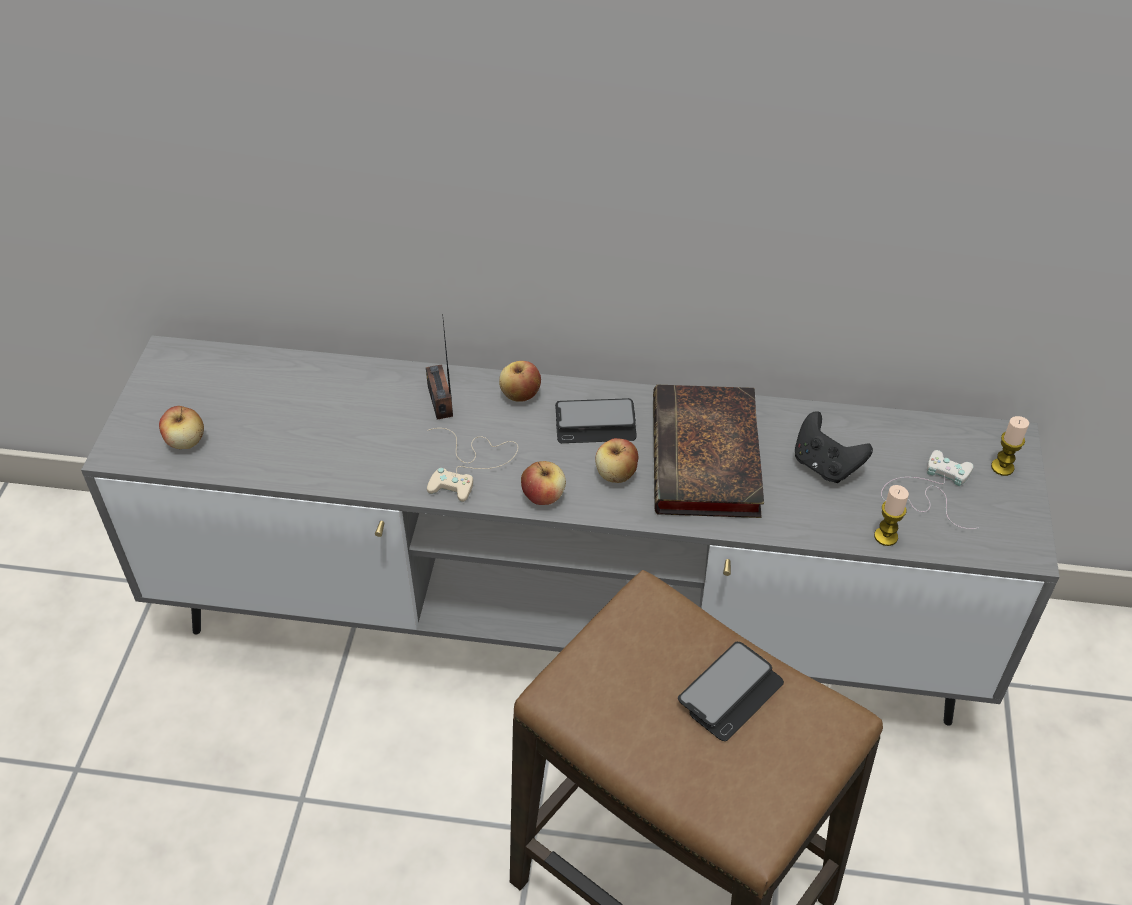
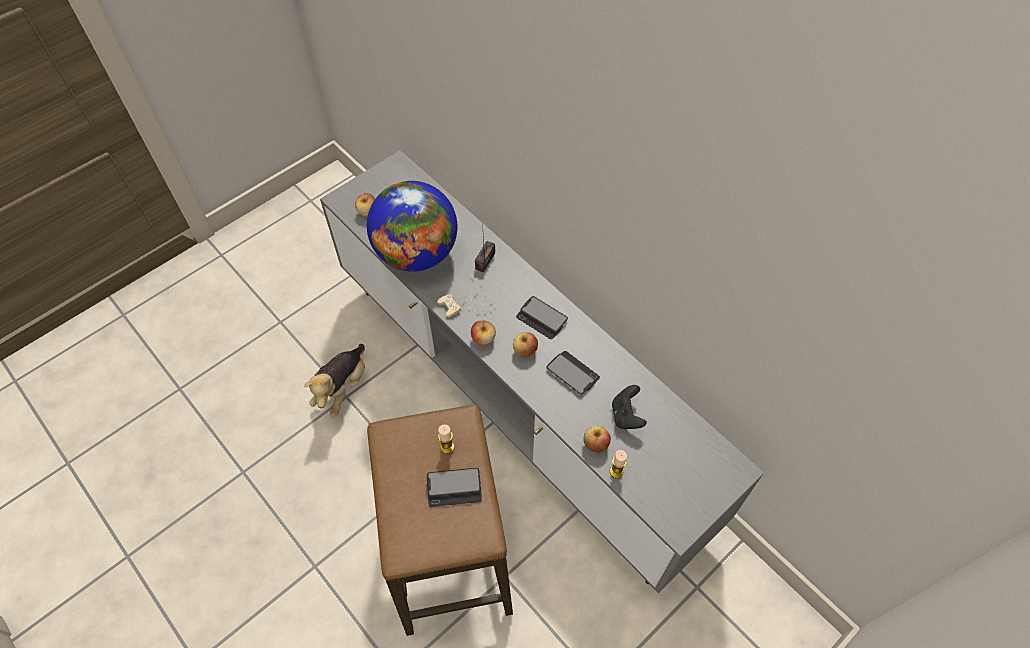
camera: 40 degrees right, 10 degrees up
apple [499,361,541,402] -> apple moved to [583,426,611,452]
book [653,385,764,518] -> phone [547,351,600,395]
white game controller [881,450,979,529] -> none
candle [991,416,1029,476] -> candle moved to [438,425,454,454]
none -> plush toy [304,344,365,418]
none -> globe [367,181,457,272]

